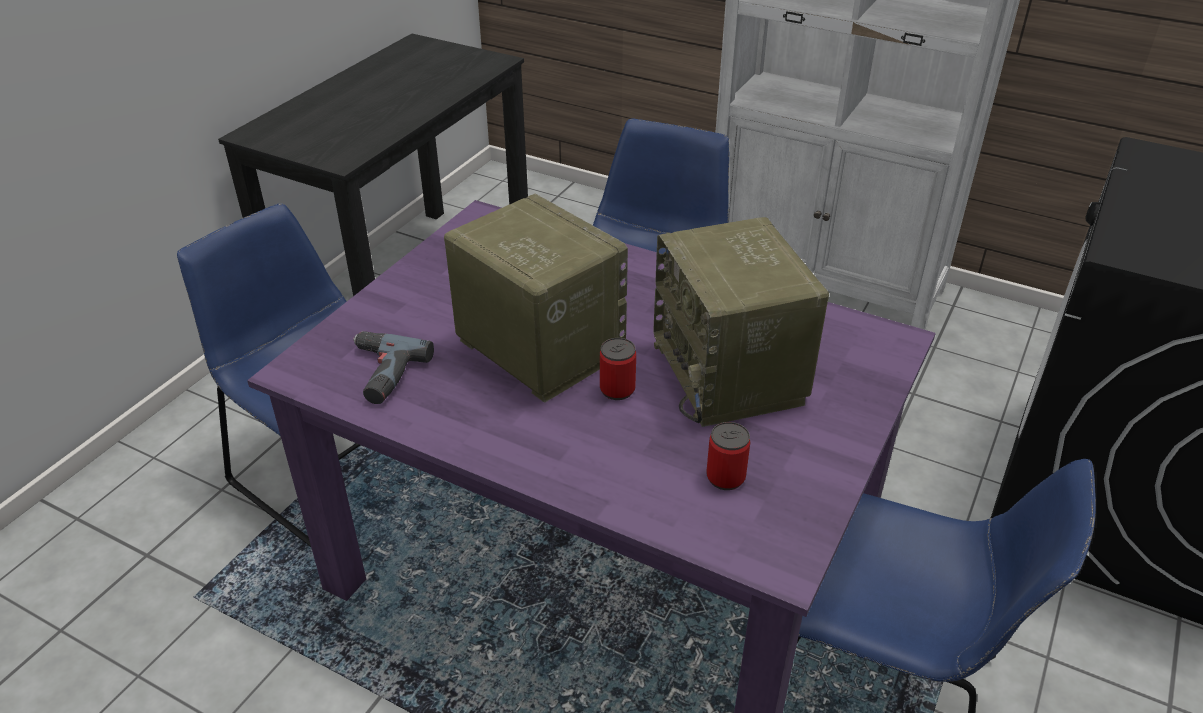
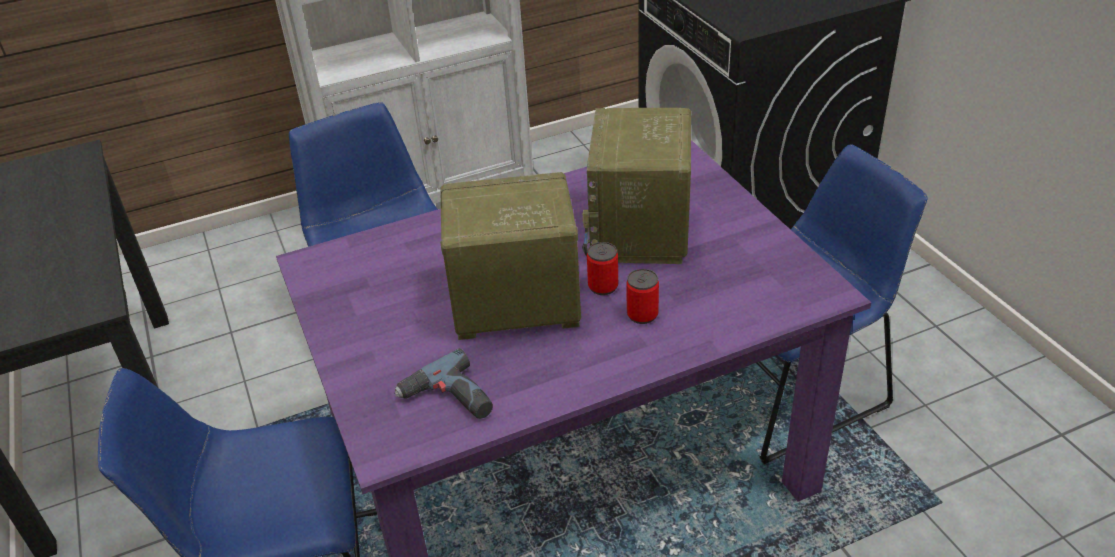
camera: 50 degrees left, 0 degrees up
radio [653,217,829,427] -> radio turned 75 degrees clockwise [582,108,691,264]
can [706,422,750,490] -> can moved to [626,269,659,324]

